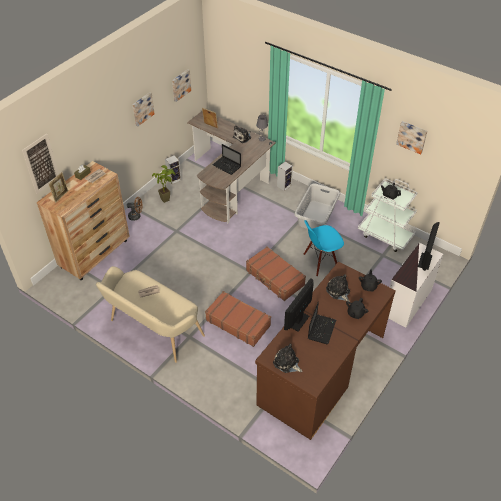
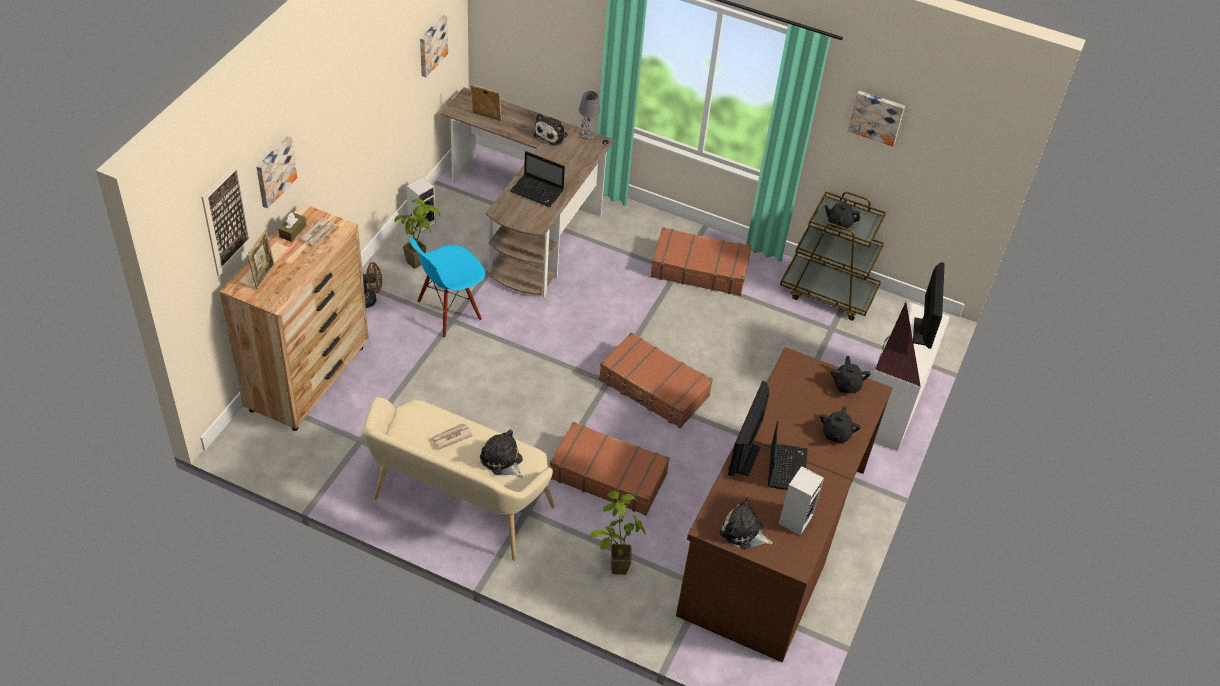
camera: 15 degrees left, 0 degrees up
picture [132,92,155,126] -> picture moved to [256,136,297,208]
speaker [277,162,293,191] -> speaker moved to [778,466,824,536]
grey laundry basket [294,183,340,229] -> brown suitcase [650,227,752,296]
blue chair [303,220,344,277] -> blue chair moved to [409,238,485,338]
plush toy [326,274,350,302] -> plush toy moved to [480,430,523,478]
white cart [358,178,418,252] -> brown cart [780,191,886,320]
none -> potted plant [588,490,645,575]

